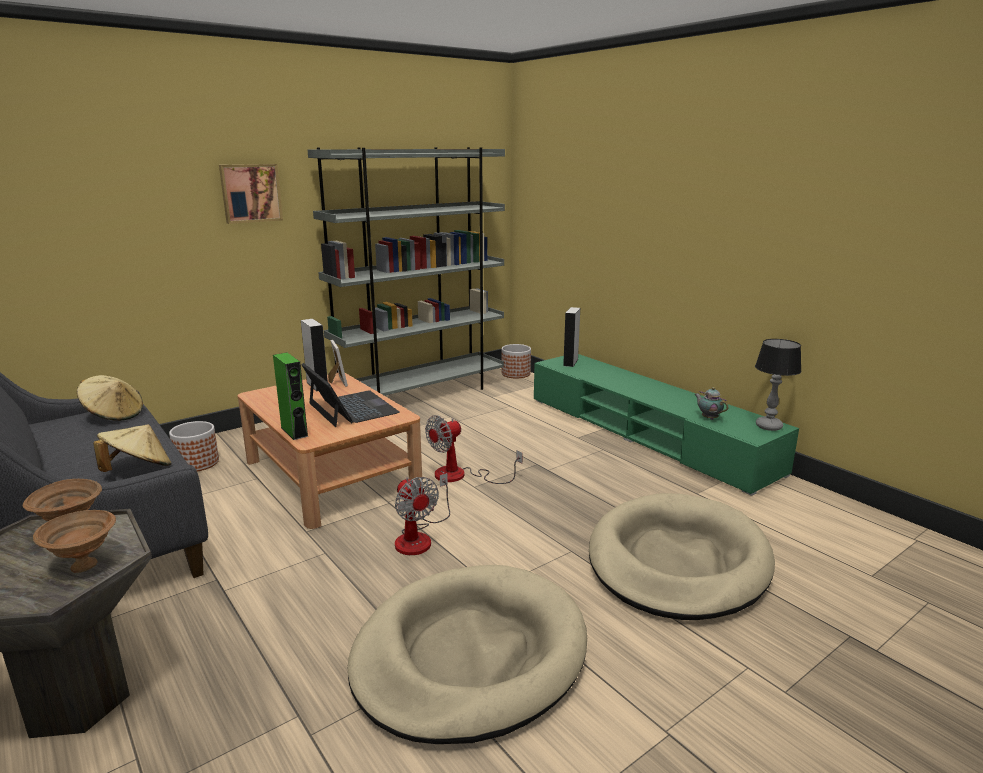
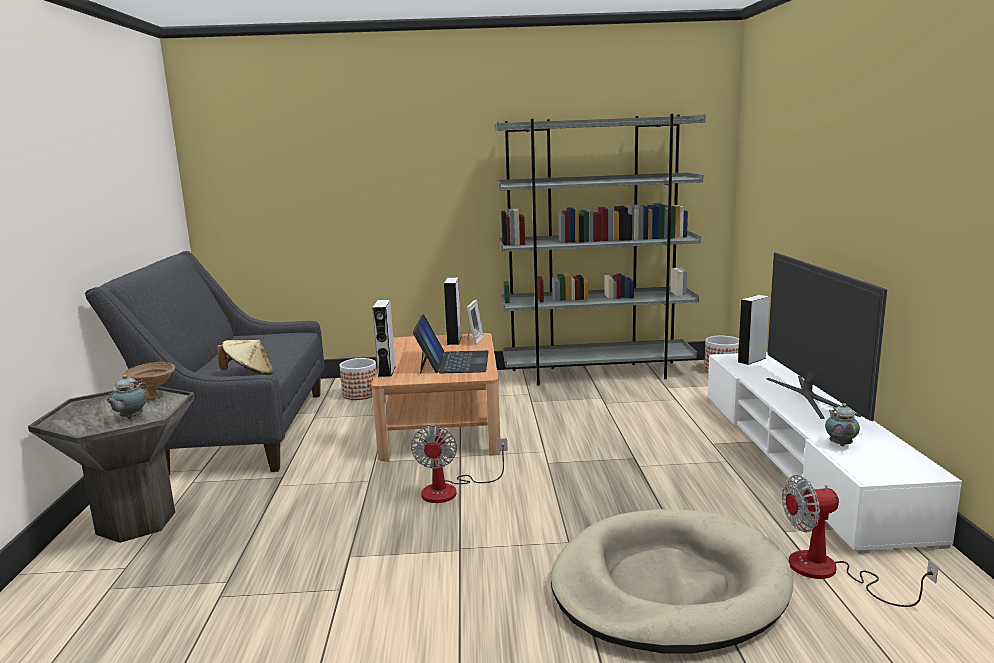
camera: 35 degrees right, 5 degrees down
brown bowl [33,510,116,573] -> teapot [105,375,147,419]
beige hat [77,375,143,421] -> none
picture [219,164,283,224] -> none
green speaker [273,353,309,440] -> grey speaker [372,300,396,377]
beige dog bed [348,565,587,744] -> none
fan [425,415,523,484] -> fan moved to [782,475,938,607]
green tv stand [534,354,799,496] -> white tv stand [708,352,962,554]
table lamp [755,339,801,431] -> none
none -> television [766,252,887,421]

